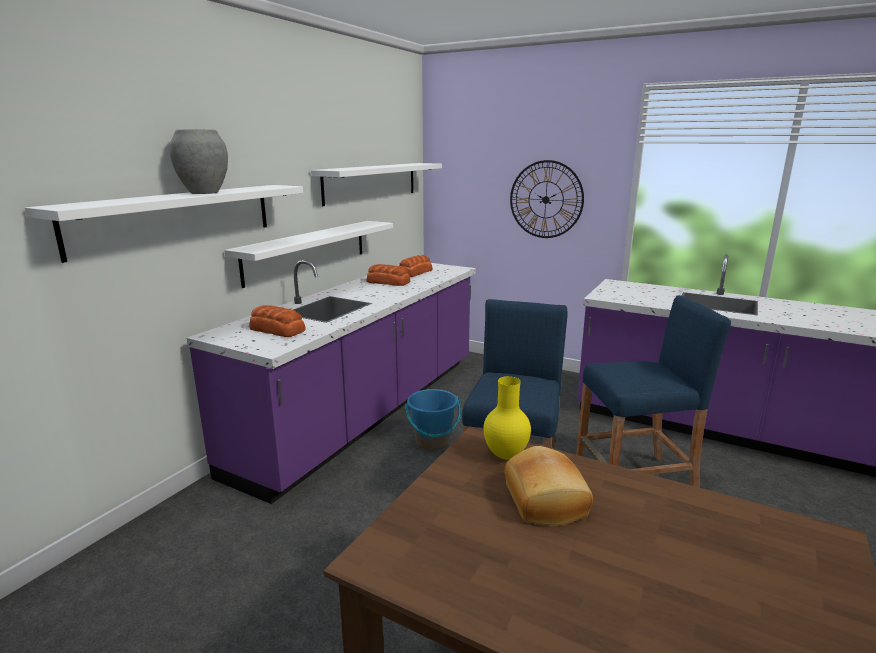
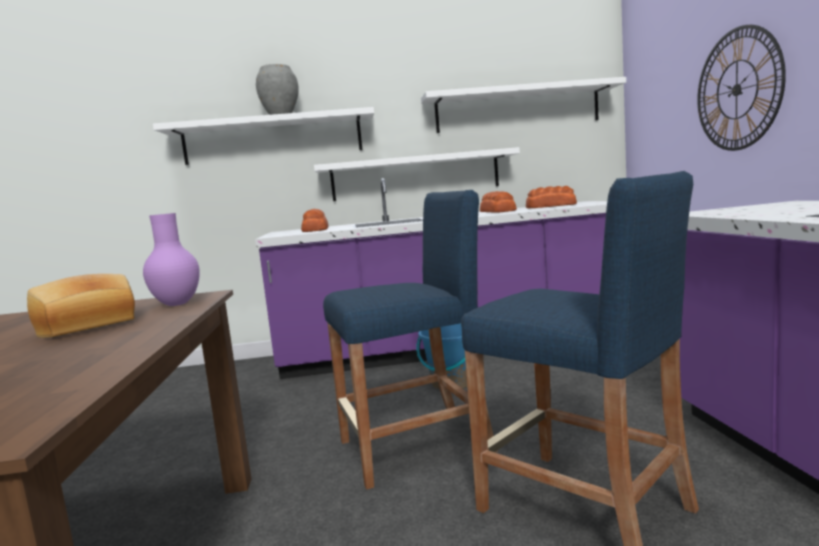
camera: 55 degrees right, 10 degrees down
yellow vase [483,376,531,459] -> purple vase [143,213,200,306]

